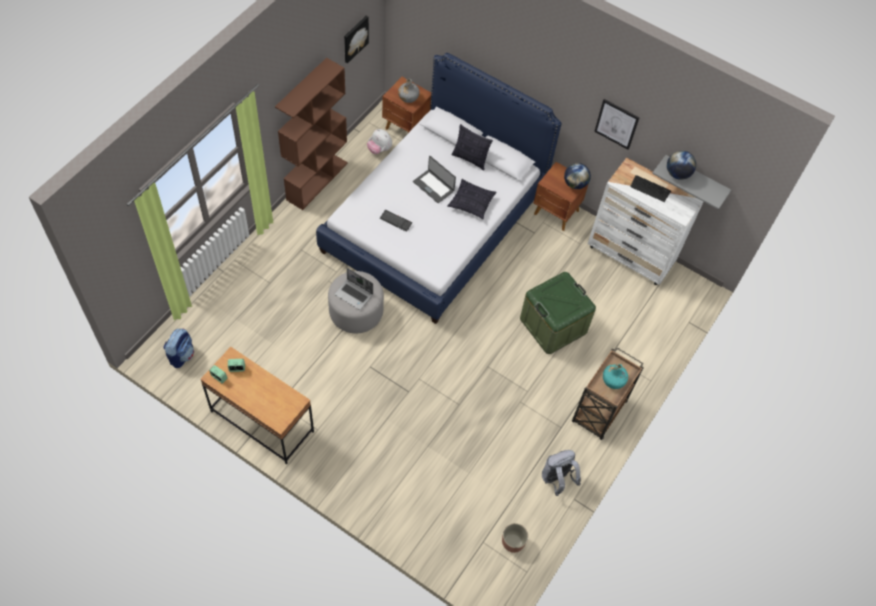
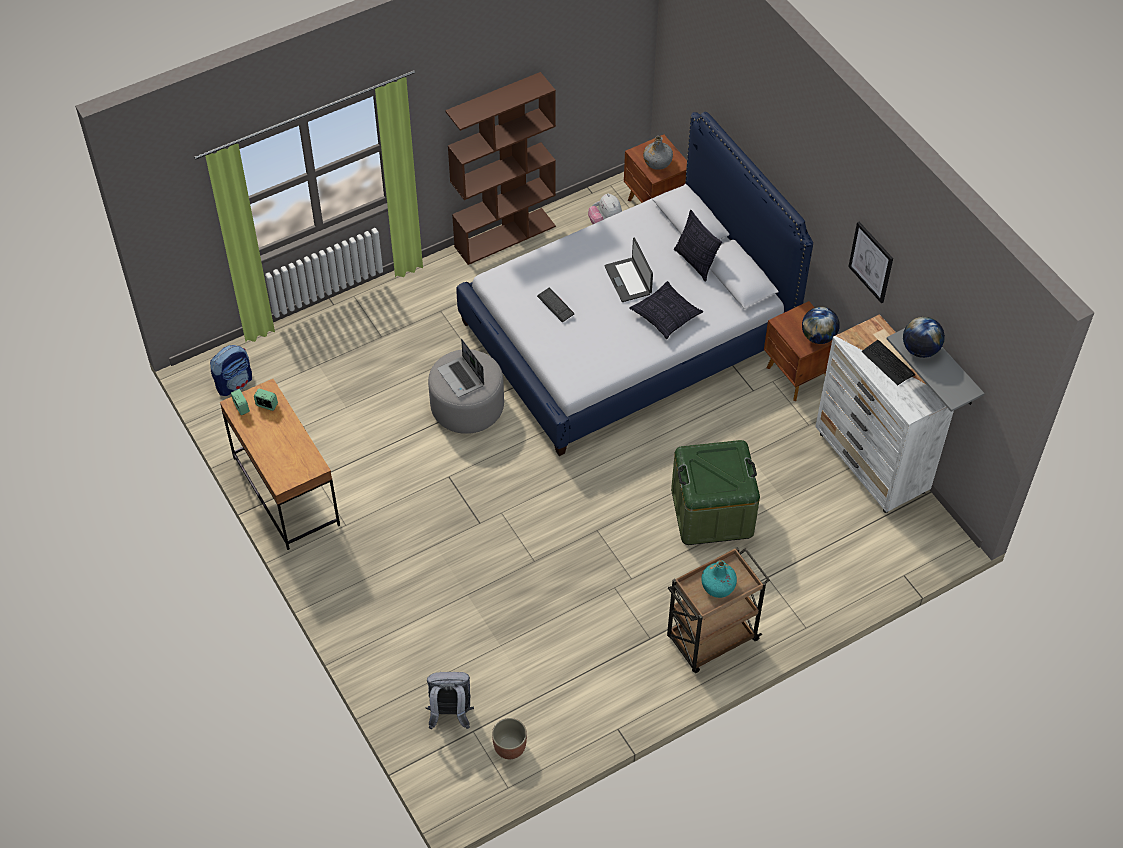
camera: 30 degrees right, 5 degrees down
picture [344,16,369,63] -> none
grey backpack [542,450,581,496] -> grey backpack moved to [426,672,474,729]

